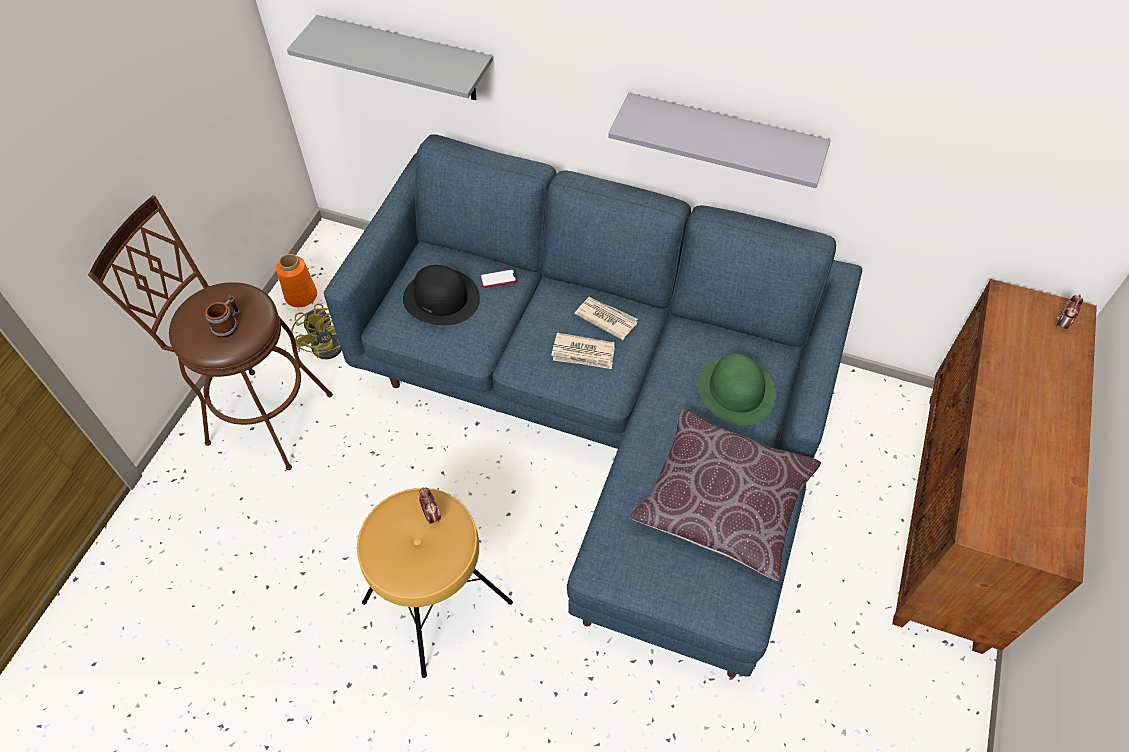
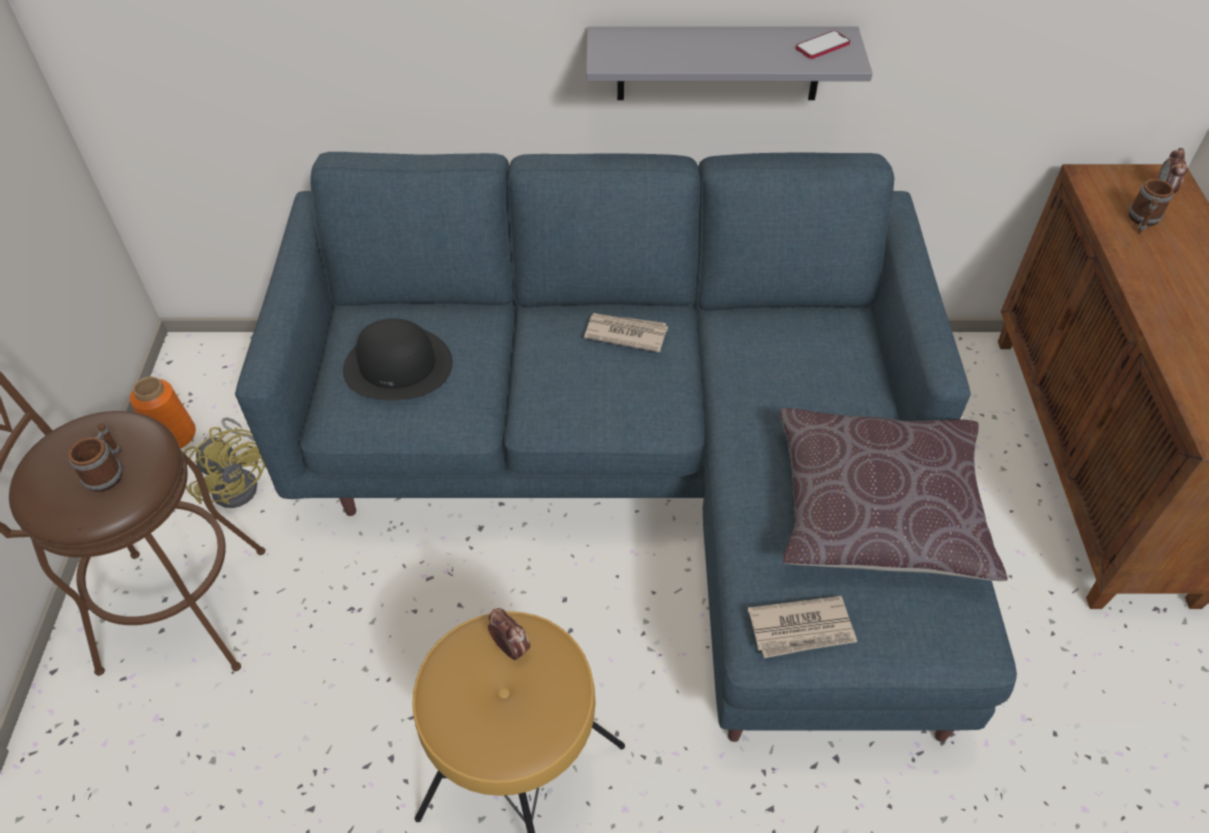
camera: 20 degrees left, 5 degrees down
grey shelf [287,15,493,100] -> none
phone [480,269,517,288] -> phone moved to [796,31,850,59]
newspaper [551,333,615,369] -> newspaper moved to [748,596,857,658]
green hat [697,353,776,425] -> none
none -> mug [1129,179,1174,234]

